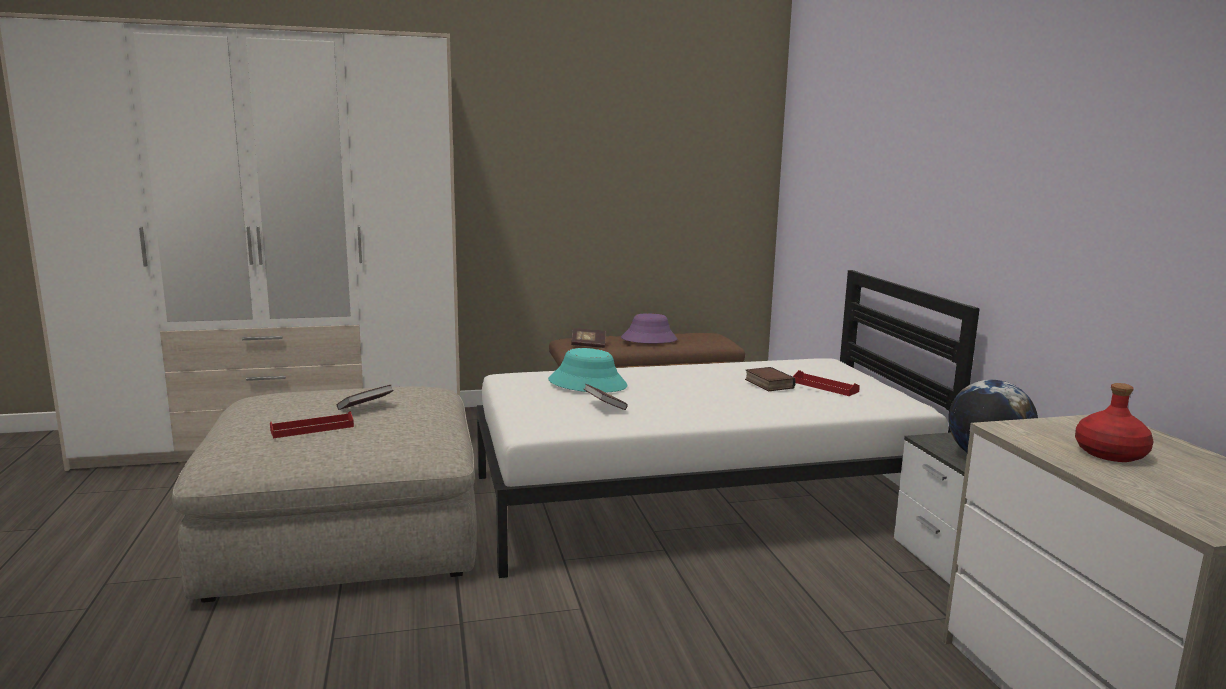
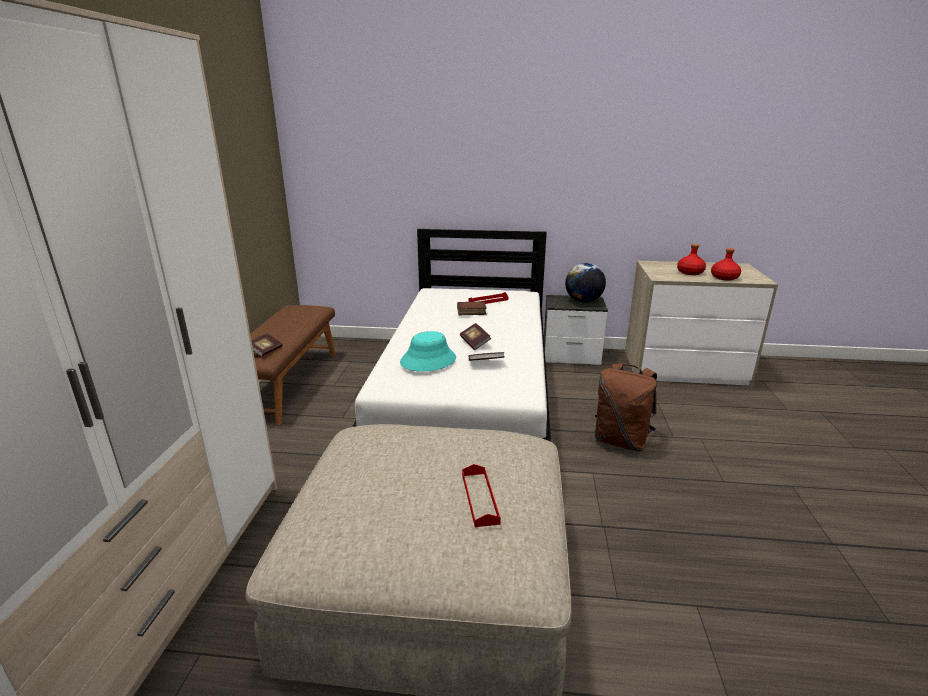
camera: 70 degrees left, 10 degrees up
book [337,385,393,410] -> book moved to [460,323,491,350]
purple hat [621,313,677,343] -> none
none -> brown backpack [595,363,657,451]
none -> red bottle [711,248,741,281]

